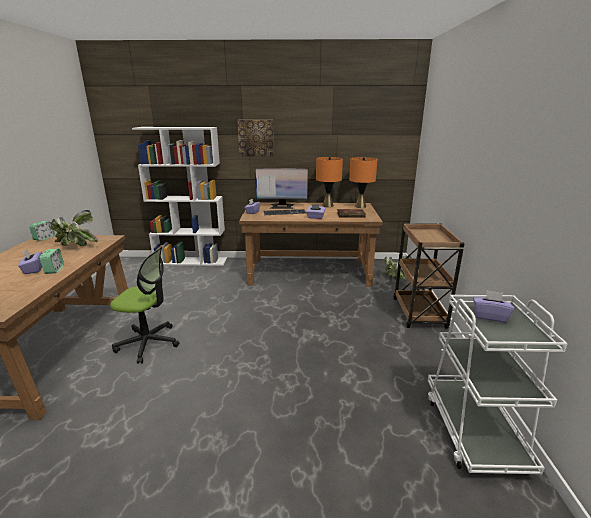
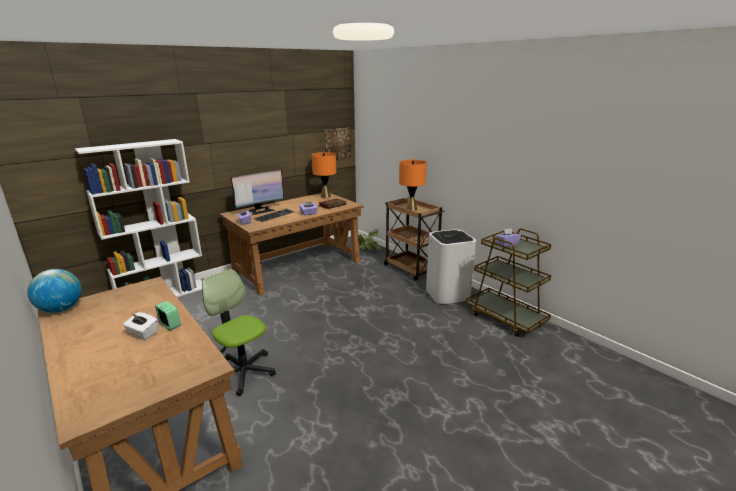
camera: 40 degrees left, 0 degrees up
purple tissue box [18,249,42,274] -> white tissue box [123,312,158,340]
alarm clock [29,221,55,241] -> globe [27,269,81,313]
potted plant [49,210,98,246] -> none
office chair [110,247,180,364] -> office chair turned 105 degrees counterclockwise [202,269,276,396]
picture [237,120,274,156] -> picture moved to [324,128,351,160]
orange table lamp [316,157,343,207] -> orange table lamp moved to [399,160,427,211]
white cart [428,295,568,474] -> brown cart [466,228,551,337]
none -> white trash can [426,229,476,304]

